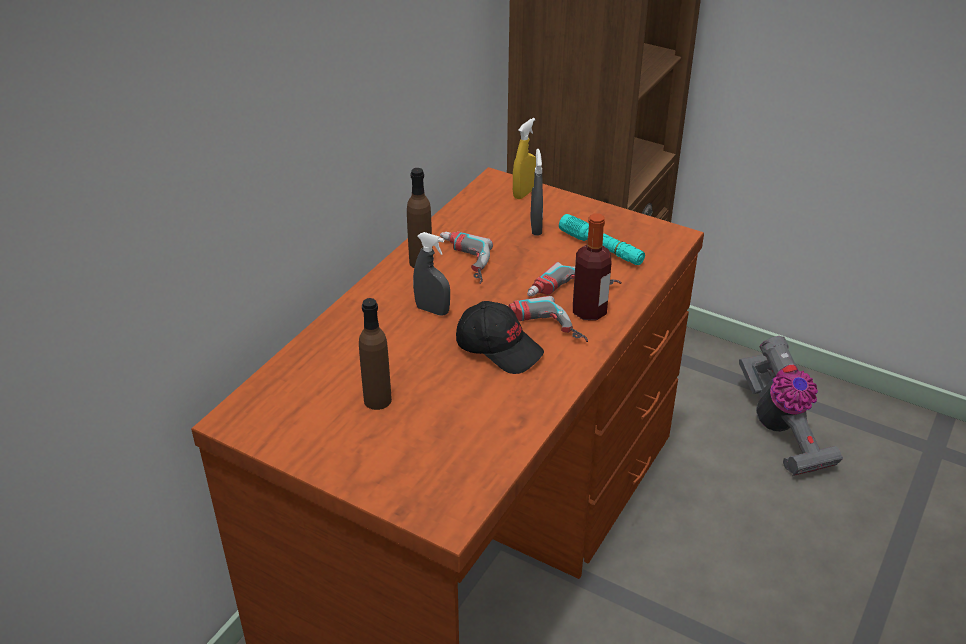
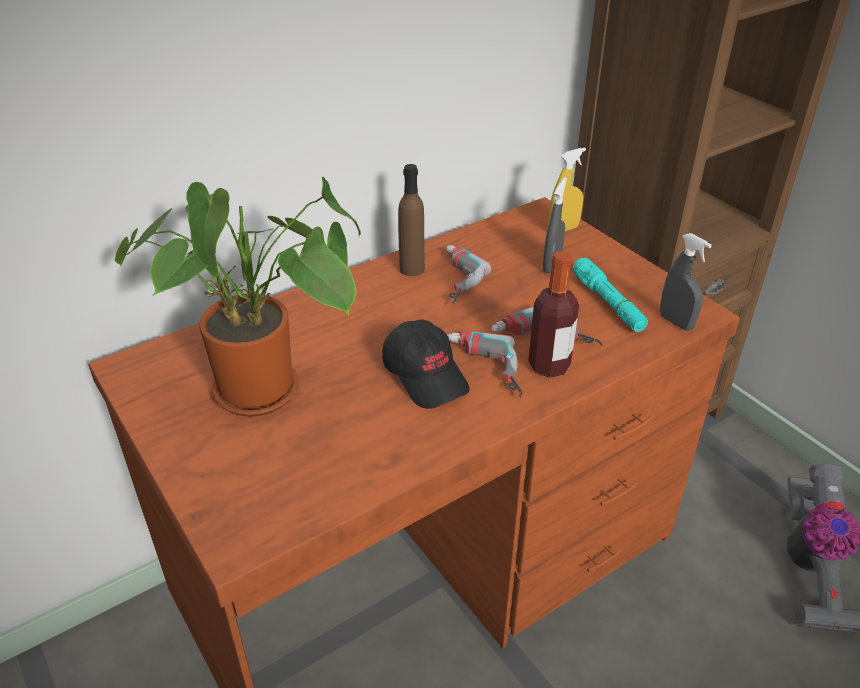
camera: 25 degrees right, 0 degrees up
brown bottle [359,298,392,410] -> potted plant [115,177,361,417]
grey spray bottle [413,232,450,316] -> grey spray bottle moved to [660,233,712,331]

